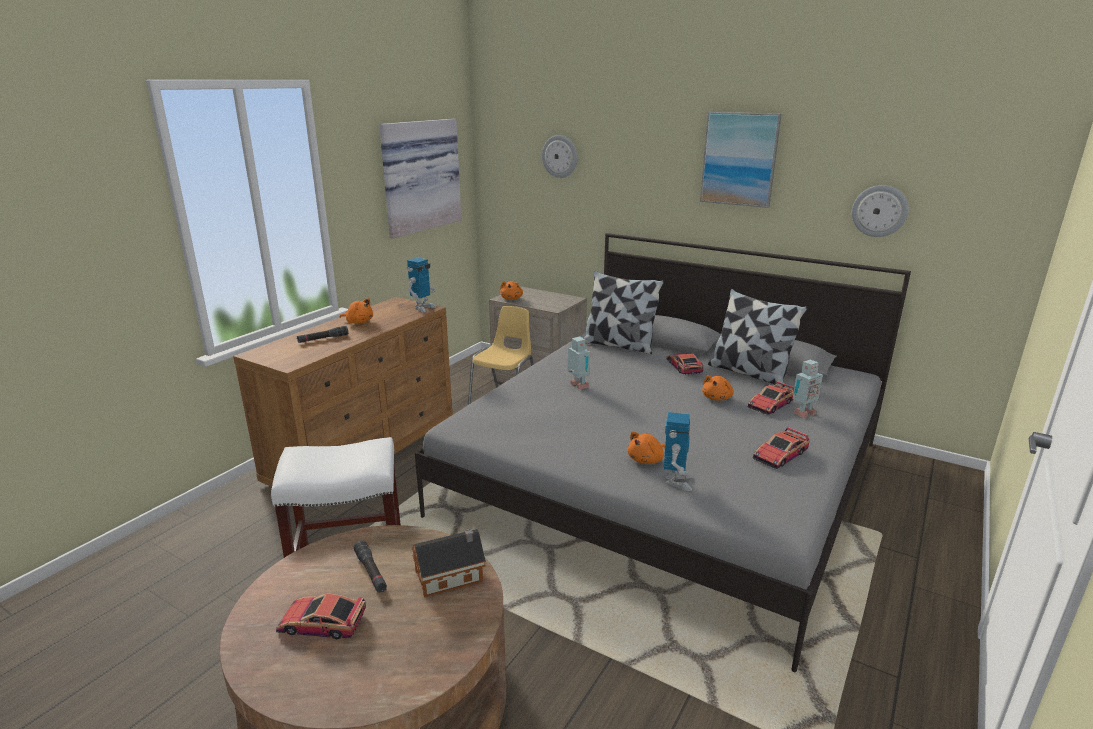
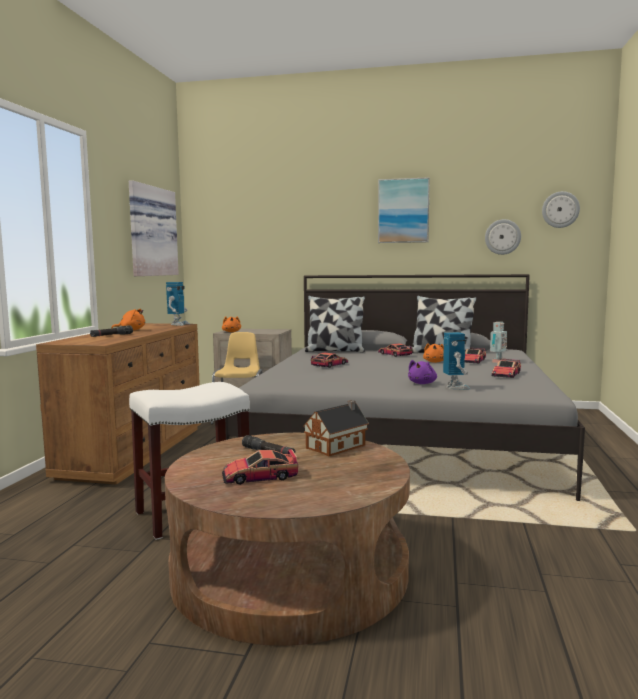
camera: 20 degrees left, 15 degrees down
wall clock [542,135,577,178] -> wall clock moved to [542,191,580,228]
toy robot [568,336,590,390] -> toy car [311,353,348,368]
orange plush toy [628,431,665,464] -> purple plush toy [408,360,437,384]

